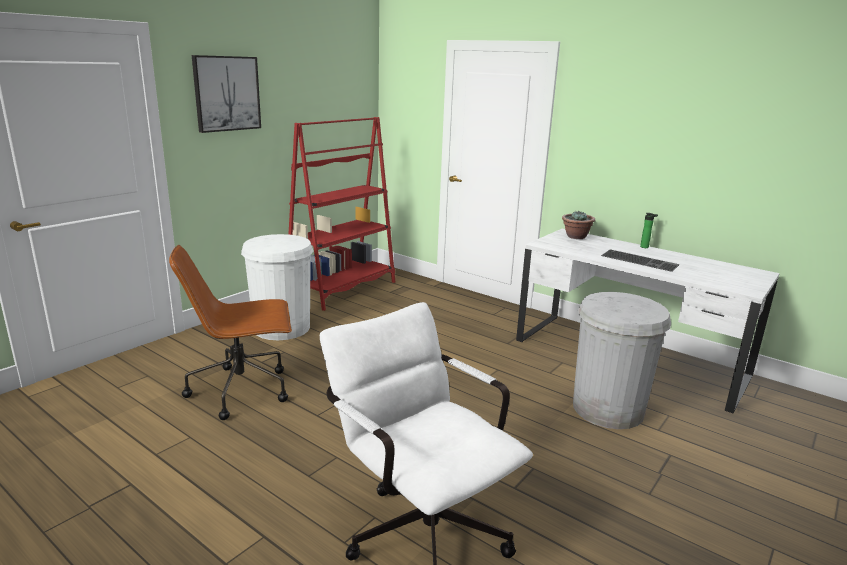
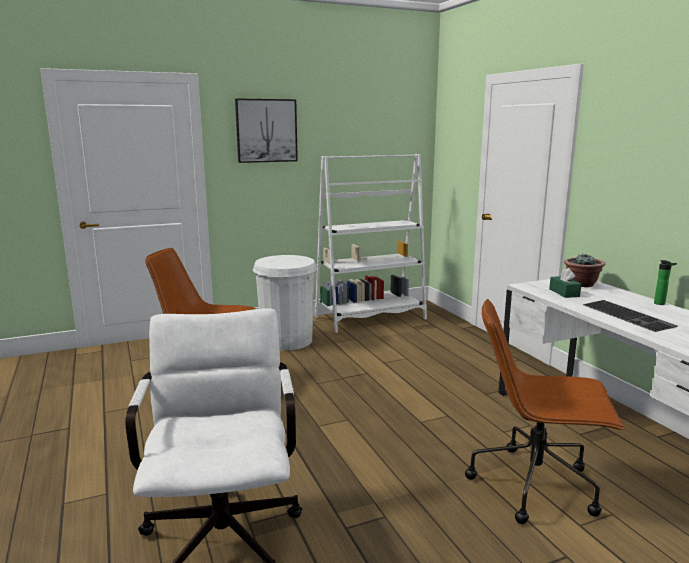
camera: 30 degrees right, 5 degrees down
red bookcase [288,117,395,311] -> white bookcase [315,154,427,333]
white trash can [573,292,671,429] -> brown office chair [465,299,626,524]
none -> green tissue box [549,268,581,298]

